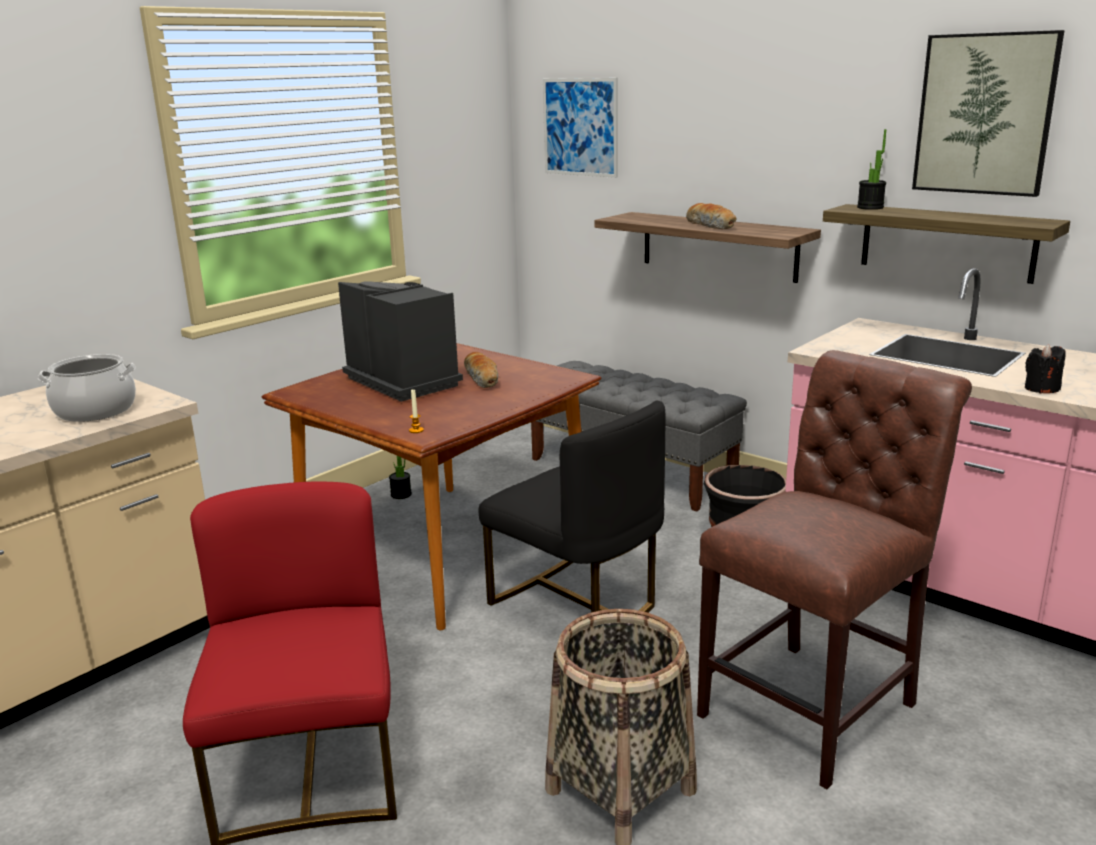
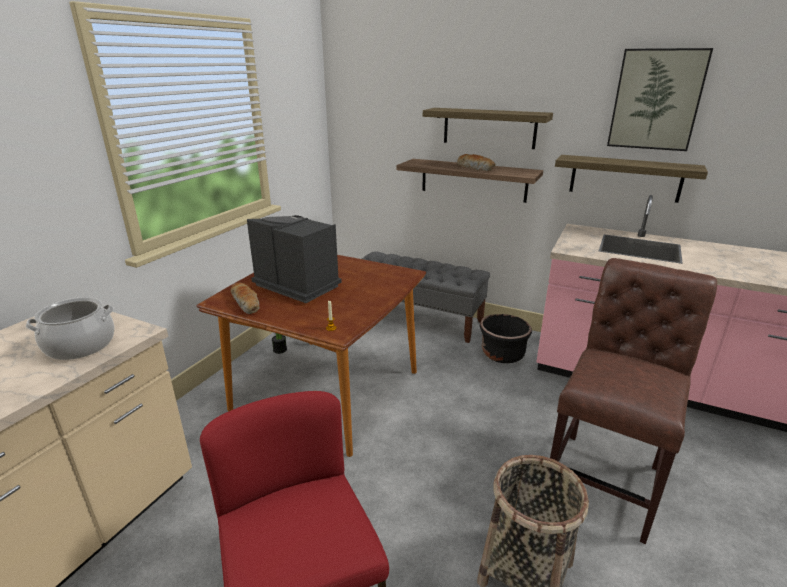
camera: 15 degrees left, 5 degrees up
bread [464,352,498,388] -> bread moved to [231,283,260,314]
black chair [479,401,666,613] -> none
picture [543,78,618,178] -> none
potted plant [857,129,887,210] -> none
black candle [1025,344,1066,393] -> none
none -> shelf [423,108,553,149]

